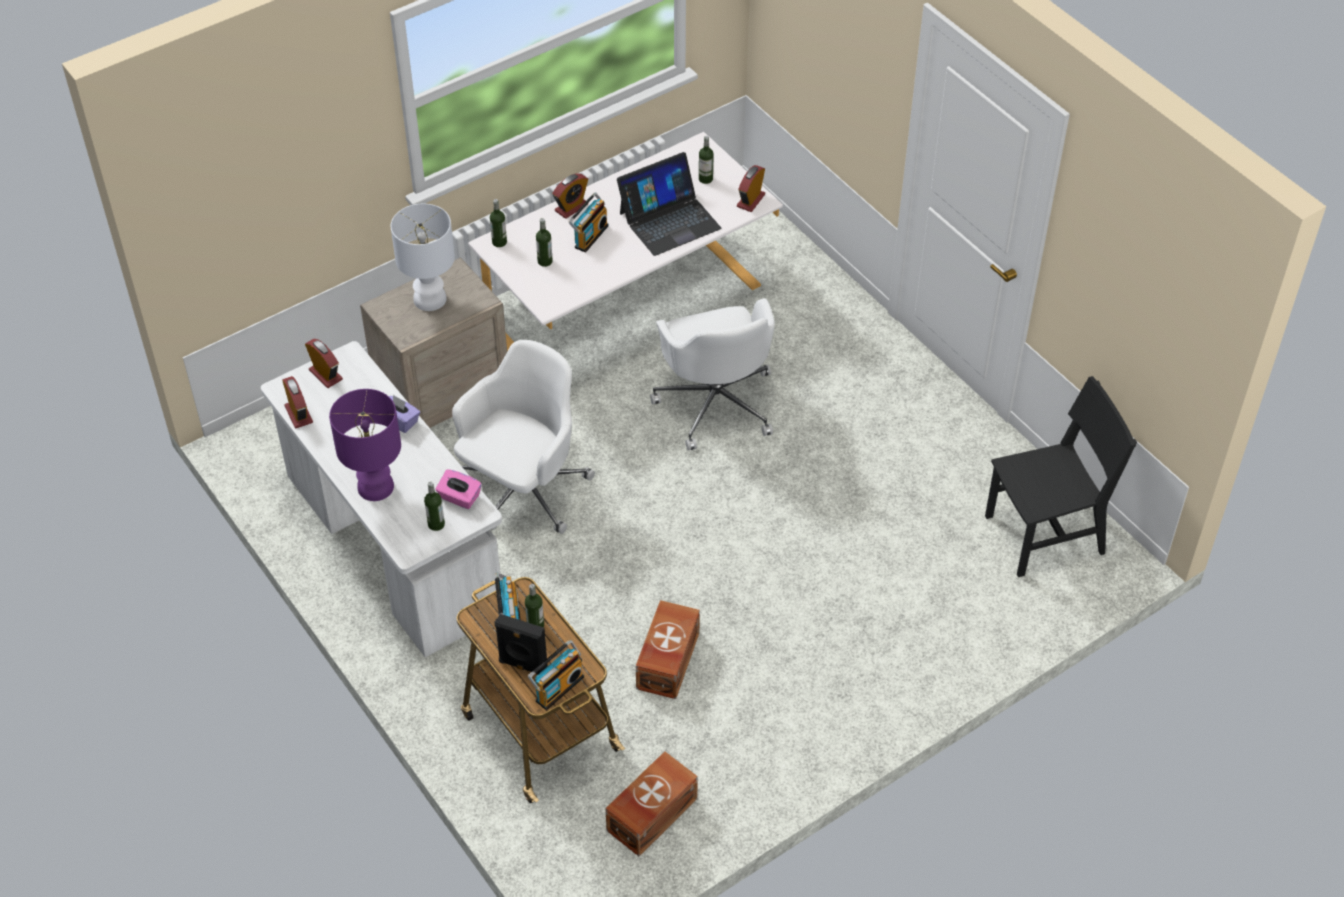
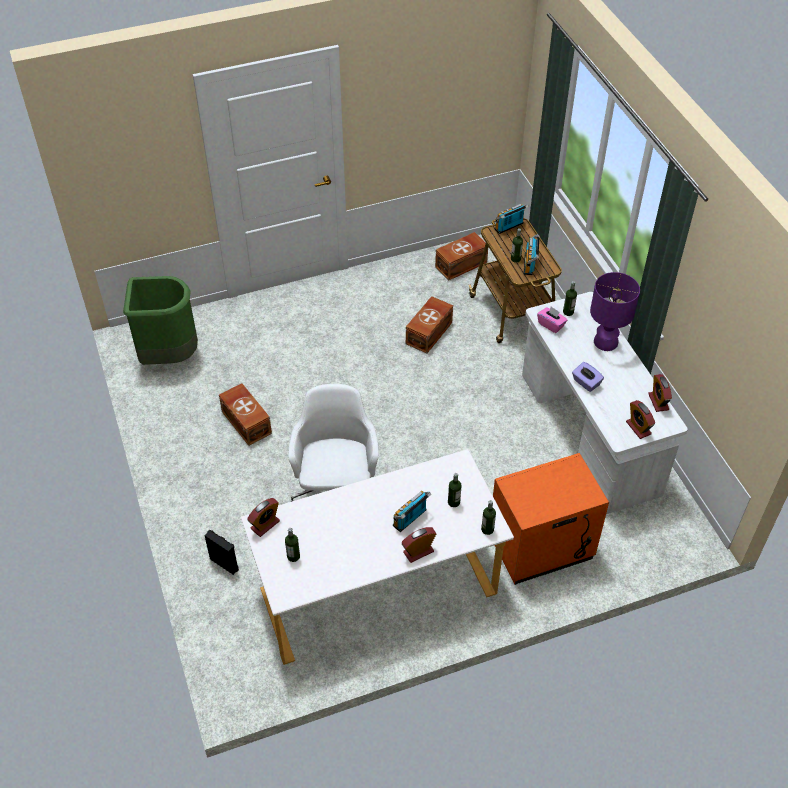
camera: 165 degrees left, 0 degrees up
beige nightstand [360,257,507,428] -> orange nightstand [493,453,609,585]
white table lamp [391,204,455,311] -> none
white office chair [452,340,595,534] -> none
black speaker [494,614,548,675] -> black speaker moved to [204,530,239,575]
laptop [617,152,721,256] -> none
black chair [985,376,1137,577] -> green trash can [123,276,198,365]
none -> brown storage box [219,383,272,446]

